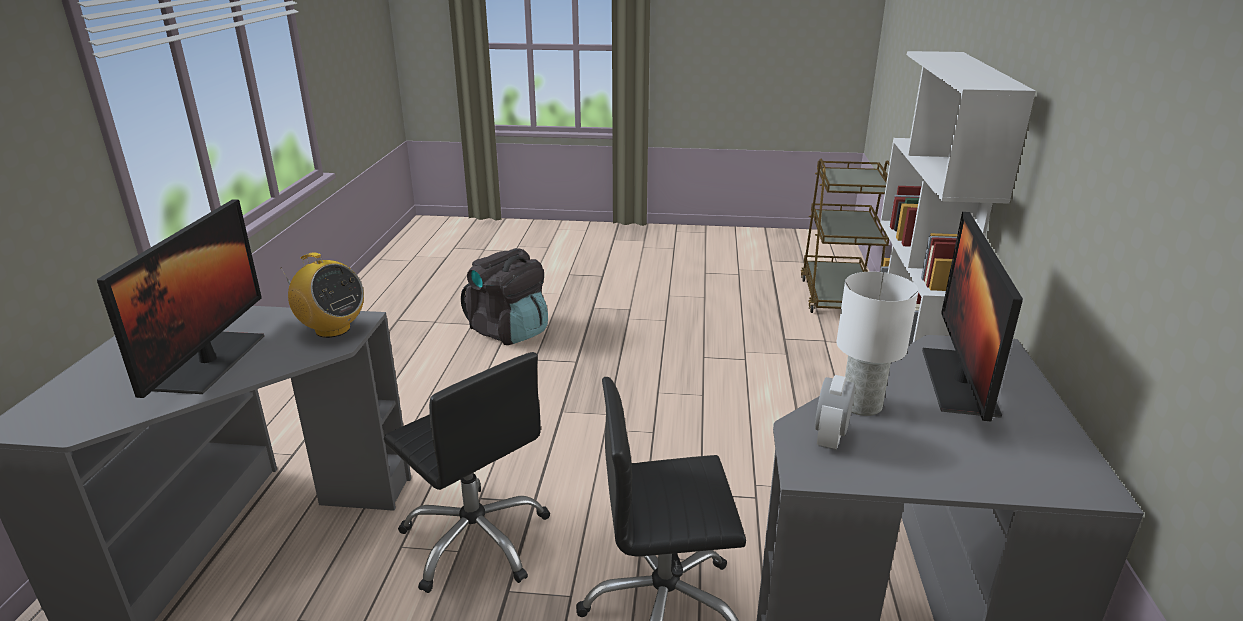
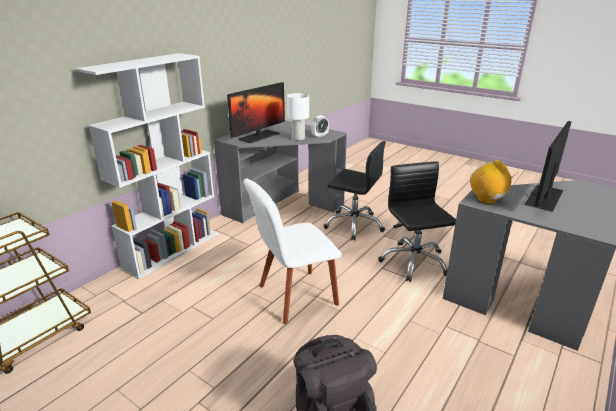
camera: 150 degrees left, 0 degrees up
none -> white chair [243,178,342,324]

